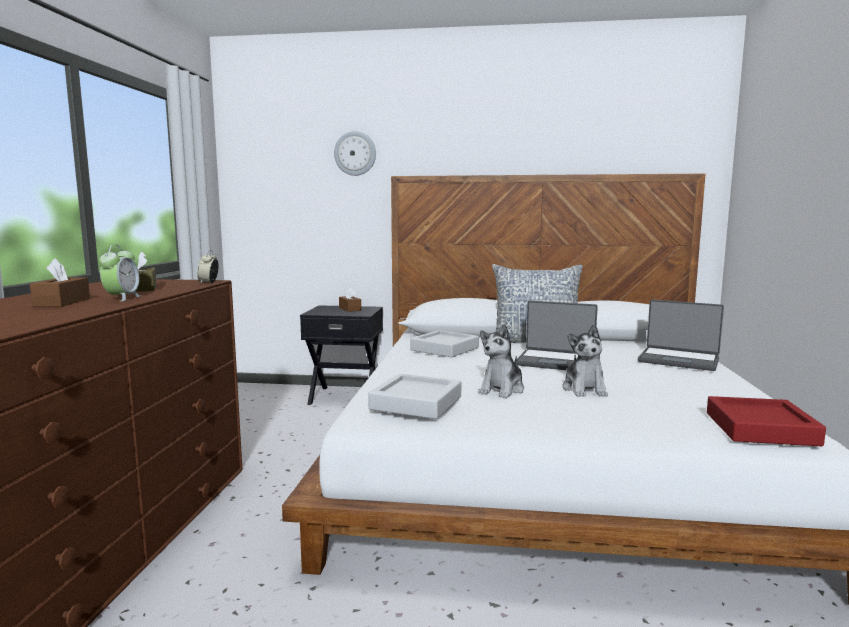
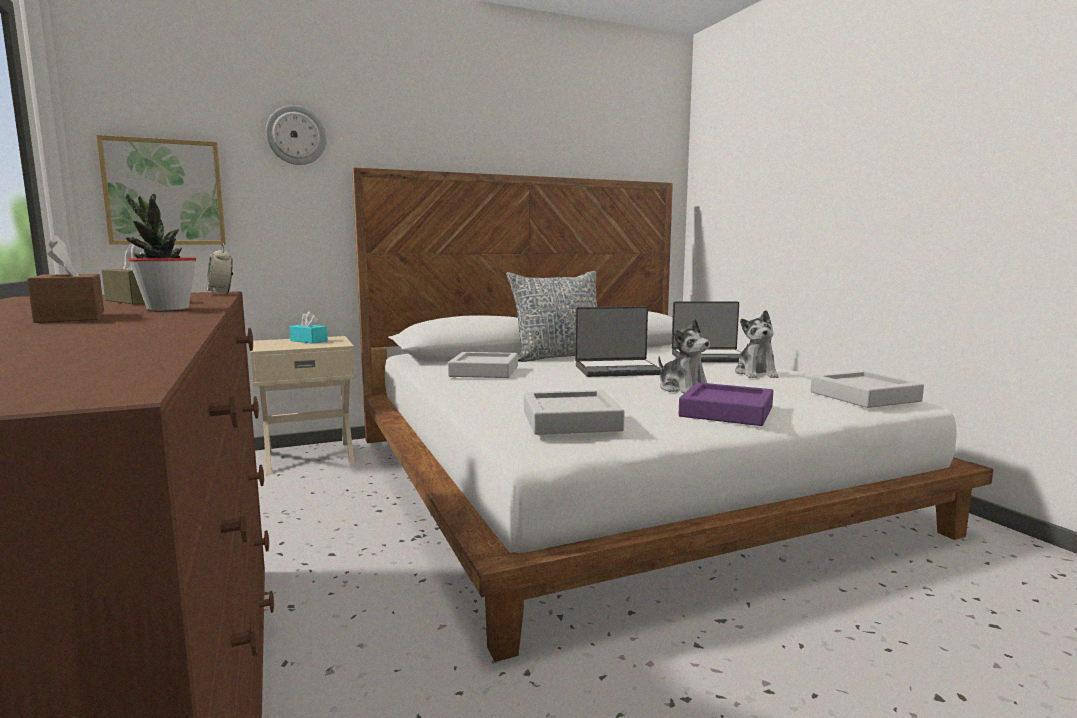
camera: 30 degrees left, 0 degrees up
alarm clock [99,245,141,301] -> potted plant [125,193,196,311]
black nightstand [300,305,383,405] -> beige nightstand [250,336,356,475]
brown tissue box [339,287,361,312] -> turquoise tissue box [289,311,328,344]
plush toy [478,324,524,398] -> plush toy moved to [735,310,778,378]
red tray [707,396,826,446] -> grey tray [810,371,924,408]
none -> picture [96,135,226,245]
none -> purple tray [678,382,773,426]

